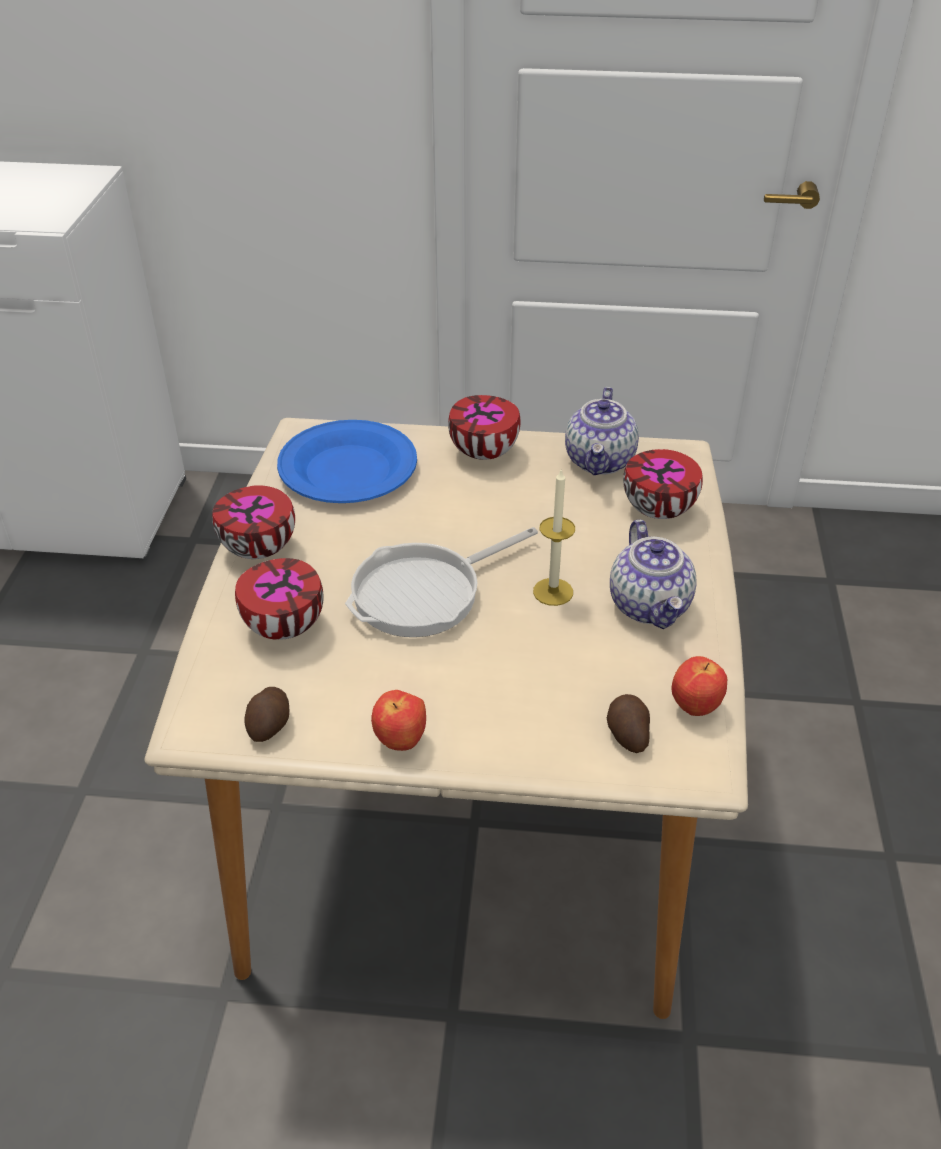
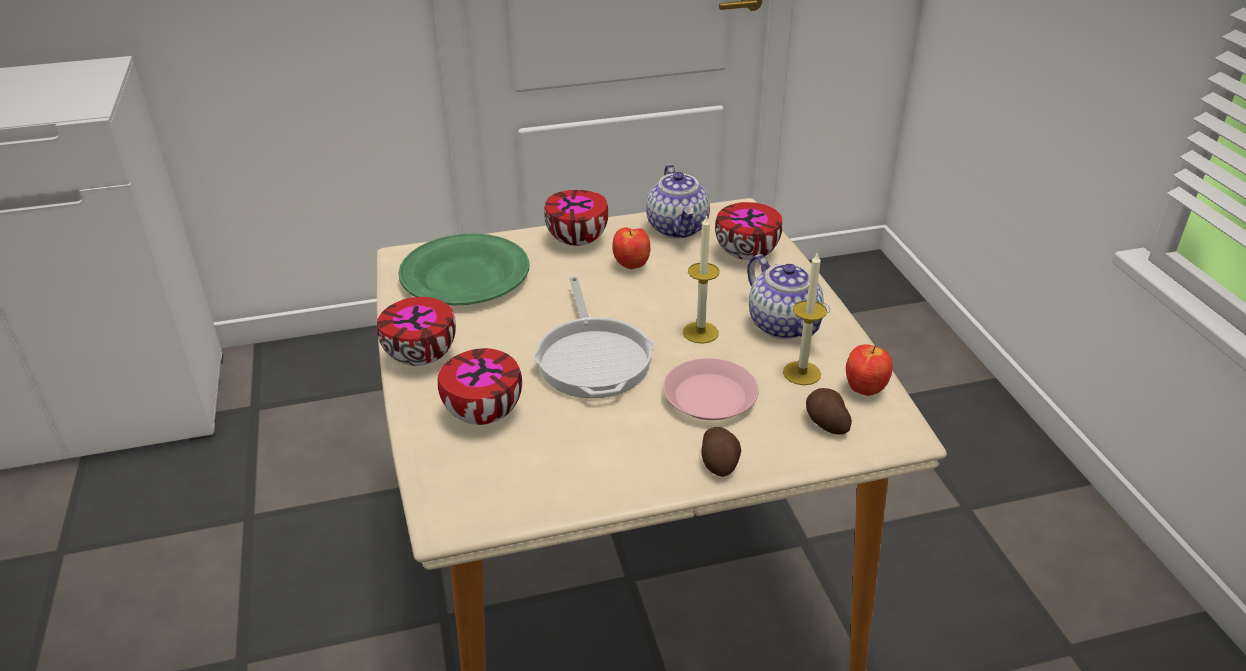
camera: 20 degrees left, 5 degrees down
potato [244,687,289,742] -> potato moved to [701,427,741,477]
blue plate [277,420,417,503] -> green plate [399,233,529,306]
frying pan [345,527,538,637] -> frying pan turned 45 degrees counterclockwise [532,276,655,398]
apple [371,690,426,751] -> apple moved to [612,227,650,269]
none -> pink plate [663,358,759,420]
none -> candle [783,251,827,385]

